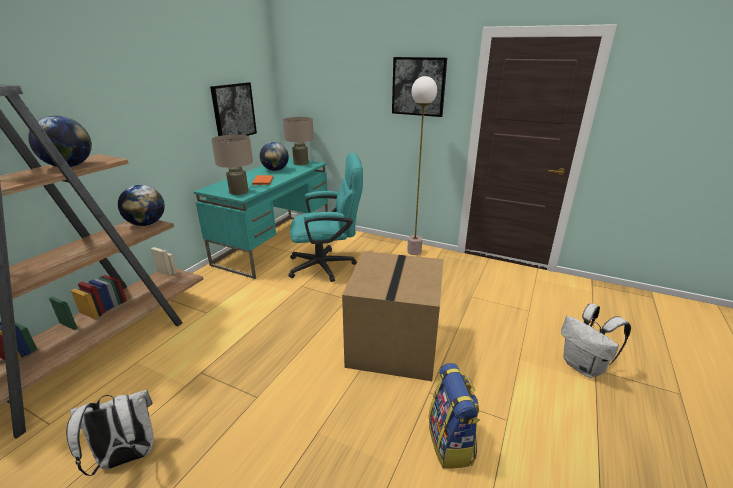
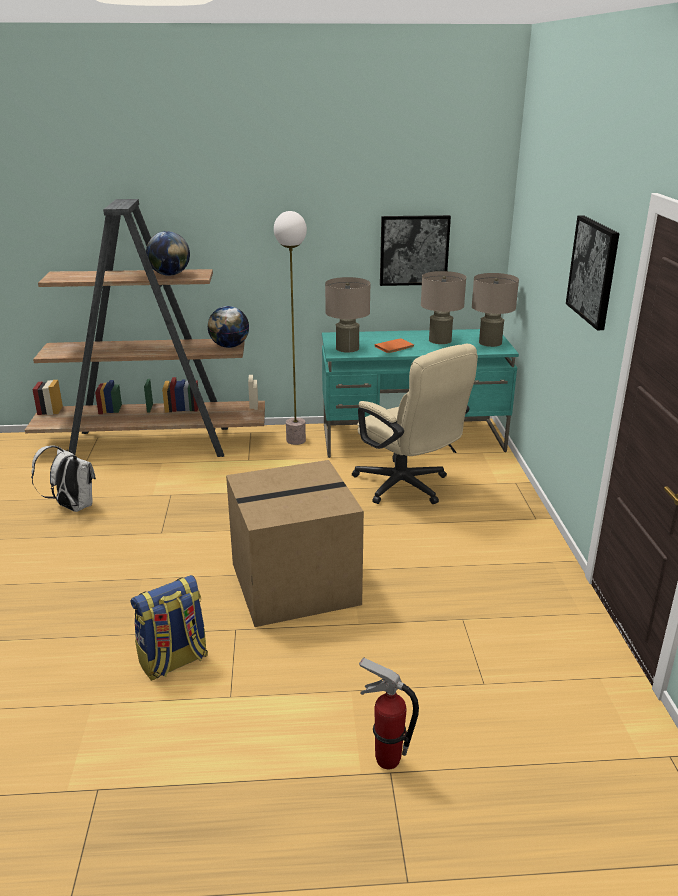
camera: 60 degrees right, 0 degrees up
globe [260,142,289,171] -> beige table lamp [421,271,466,344]
turquoise office chair [288,152,363,282] -> beige office chair [352,344,478,504]
floor lamp [407,76,437,255] -> floor lamp moved to [274,211,307,445]
white backpack [561,303,631,378] -> fire extinguisher [359,657,419,769]

